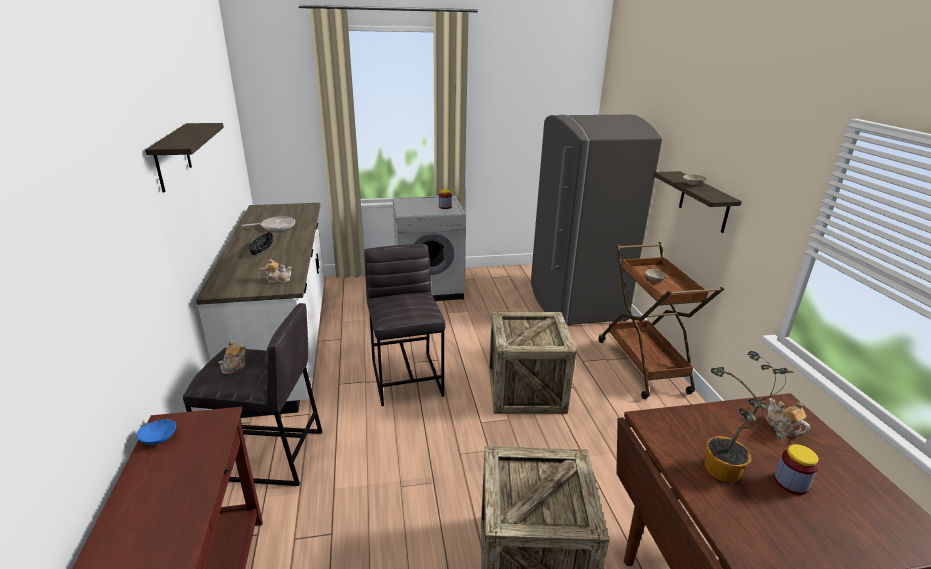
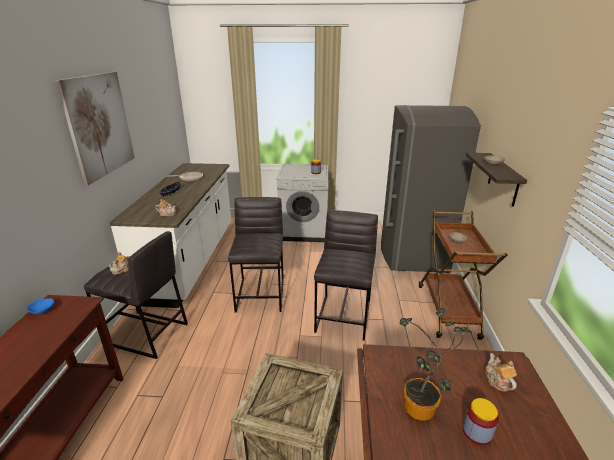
camera: 15 degrees right, 0 degrees up
shelf [145,123,224,192] -> picture [56,72,135,186]
crate [489,312,576,414] -> grey stool [314,210,378,341]

